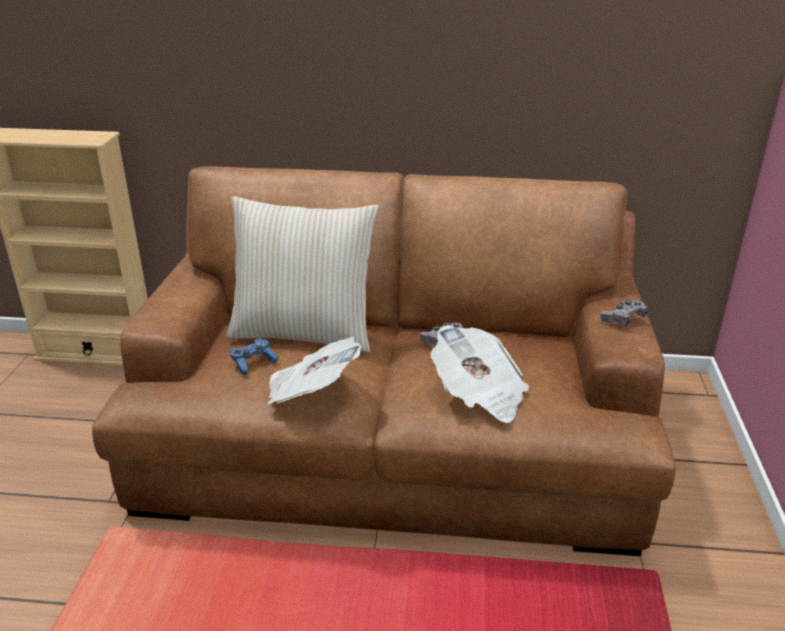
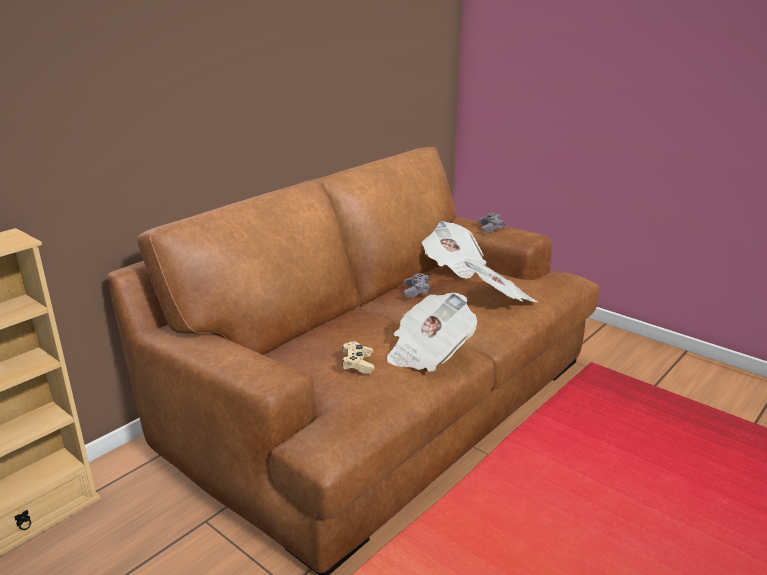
camera: 55 degrees left, 5 degrees down
beige pillow [226,196,379,352] -> none
blue game controller [230,338,278,375] -> beige game controller [342,341,374,374]
none -> newspaper [422,221,487,279]

